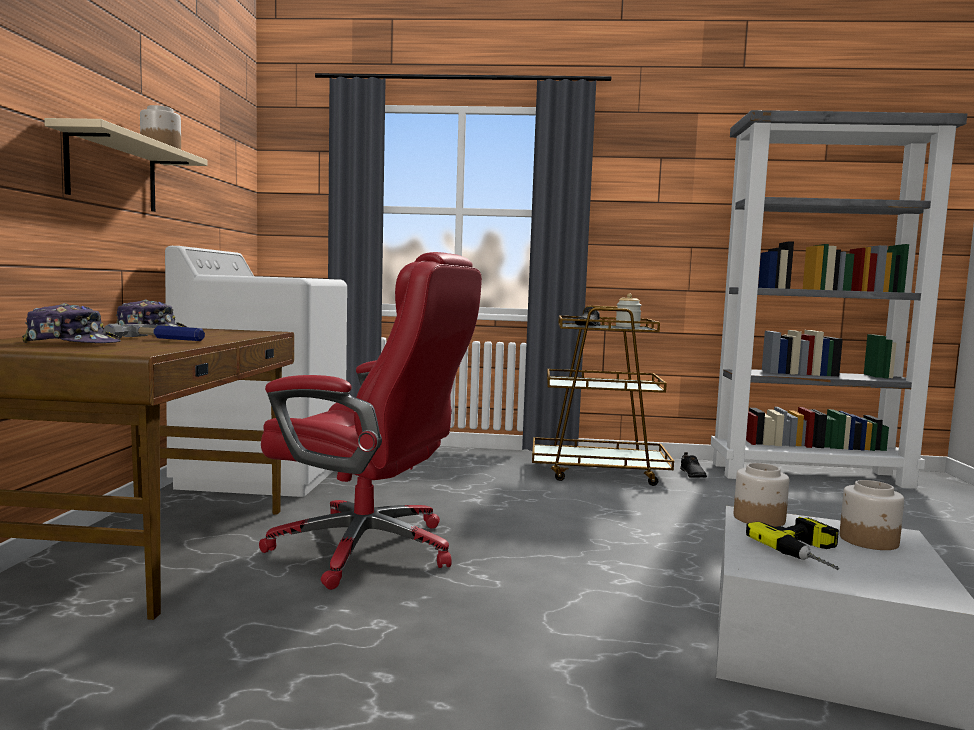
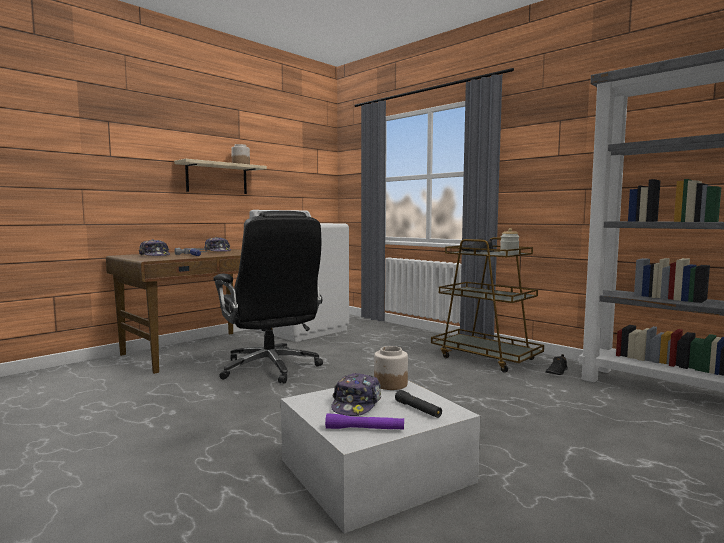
camera: 40 degrees right, 0 degrees up
red office chair [259,252,482,590] -> black office chair [213,211,323,384]
power drill [746,517,839,570] -> cap [331,372,382,416]
jar [840,480,904,550] -> black flashlight [395,390,442,418]
none -> purple flashlight [325,413,404,430]

